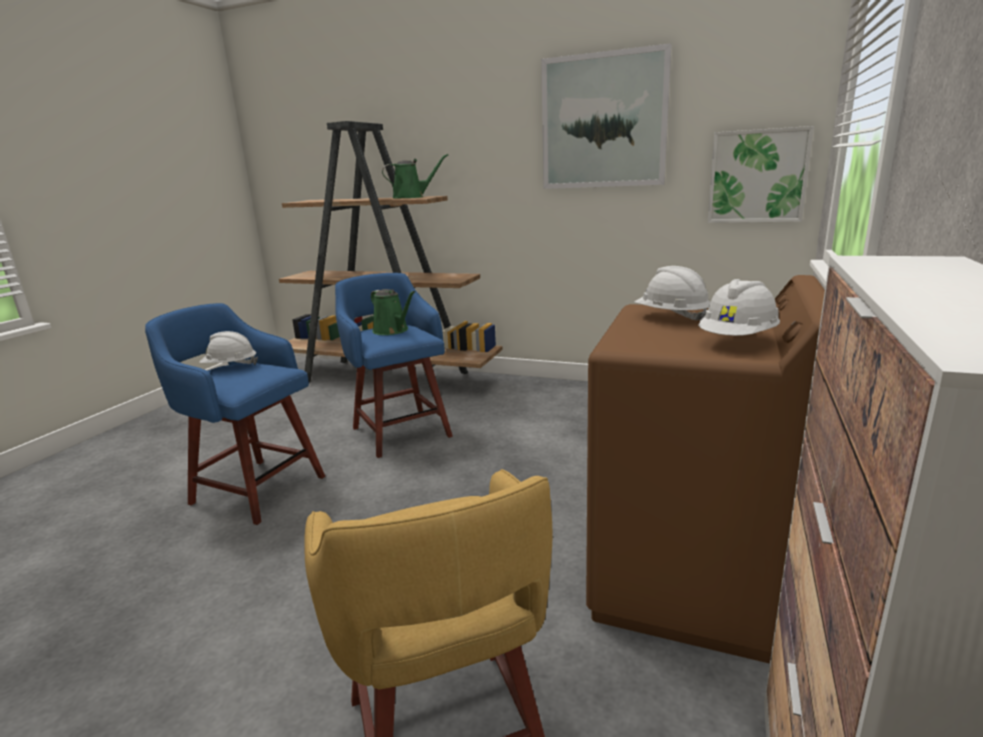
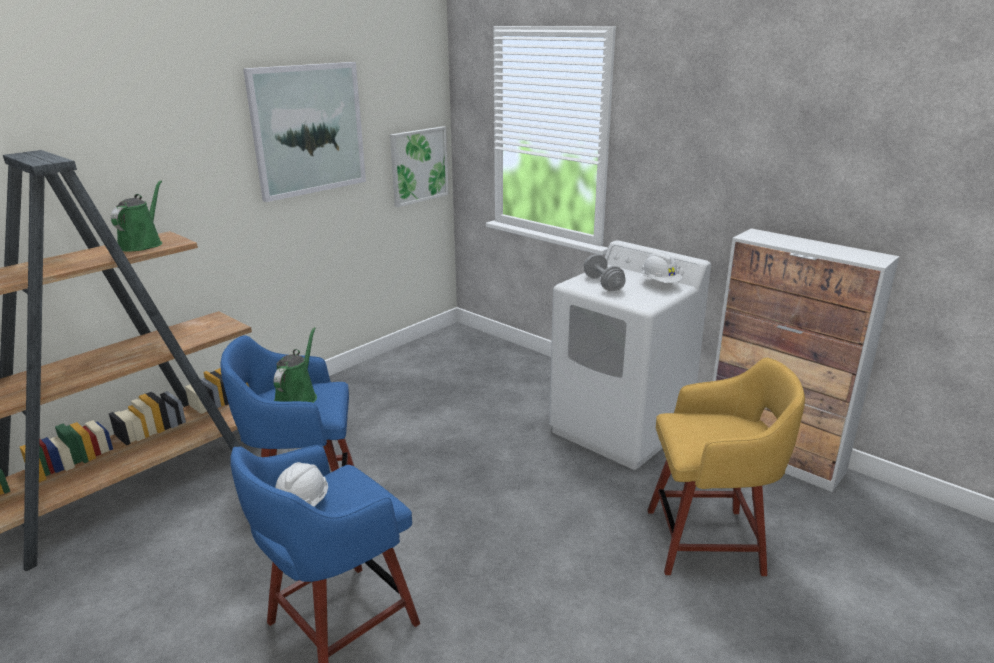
camera: 70 degrees left, 5 degrees up
green watering can [371,289,415,335] -> green watering can turned 60 degrees counterclockwise [274,327,317,403]
brown washing machine [586,275,825,664] -> white washing machine [549,240,711,470]
white hard hat [634,266,710,321] -> grey dumbbell [584,254,626,291]

